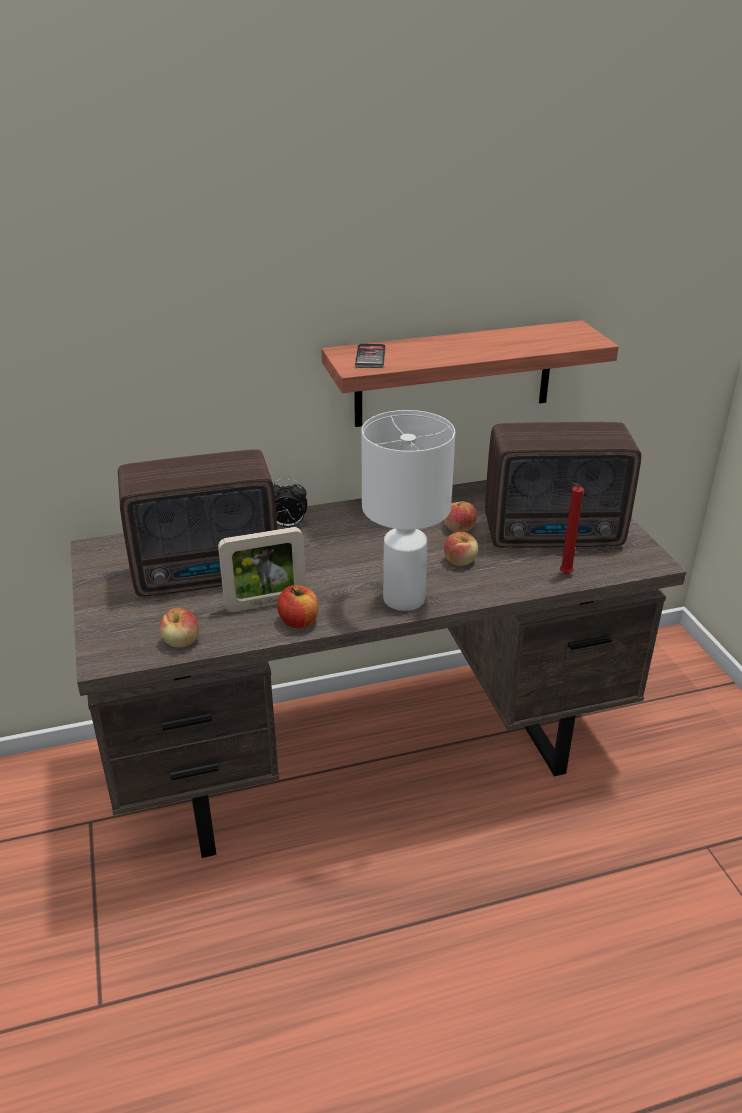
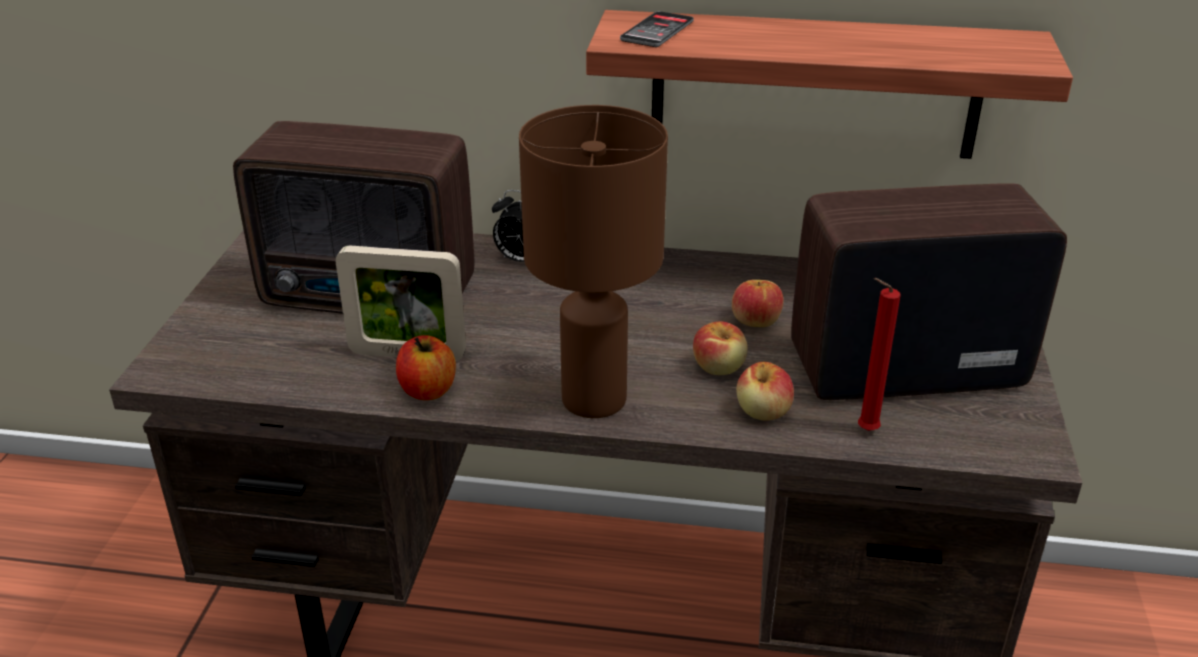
camera: 25 degrees right, 0 degrees up
apple [159,608,199,648] -> apple moved to [736,362,794,421]
white table lamp [361,410,455,611] -> brown table lamp [519,105,668,418]
radio [485,422,641,548] -> radio turned 150 degrees clockwise [791,183,1067,400]

